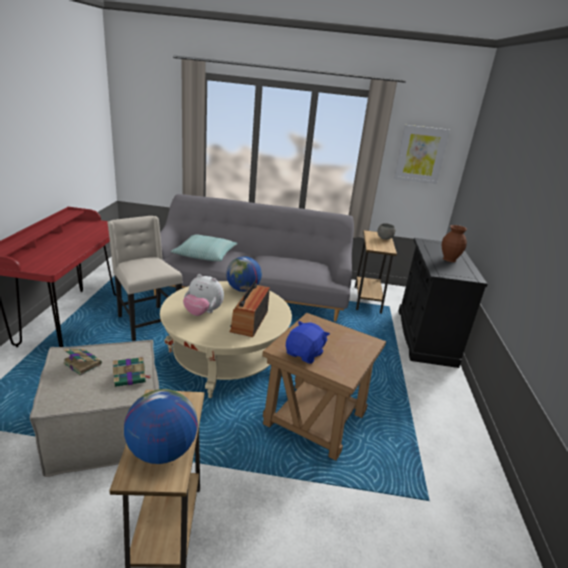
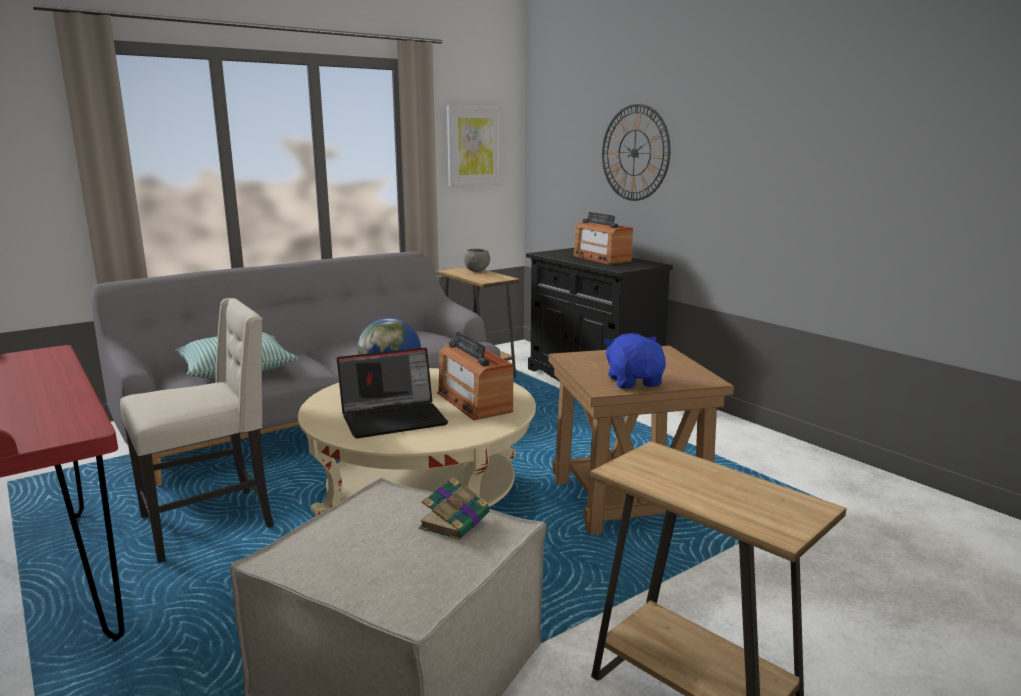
camera: 40 degrees left, 10 degrees down
book [63,349,102,375] -> none
beige chair [107,216,182,341] -> beige chair turned 135 degrees clockwise [120,298,274,563]
globe [124,389,198,464] -> none
plush toy [183,274,224,316] -> laptop [337,347,448,438]
brown vase [442,225,467,262] -> radio [573,212,633,264]
none -> wall clock [602,104,670,201]

